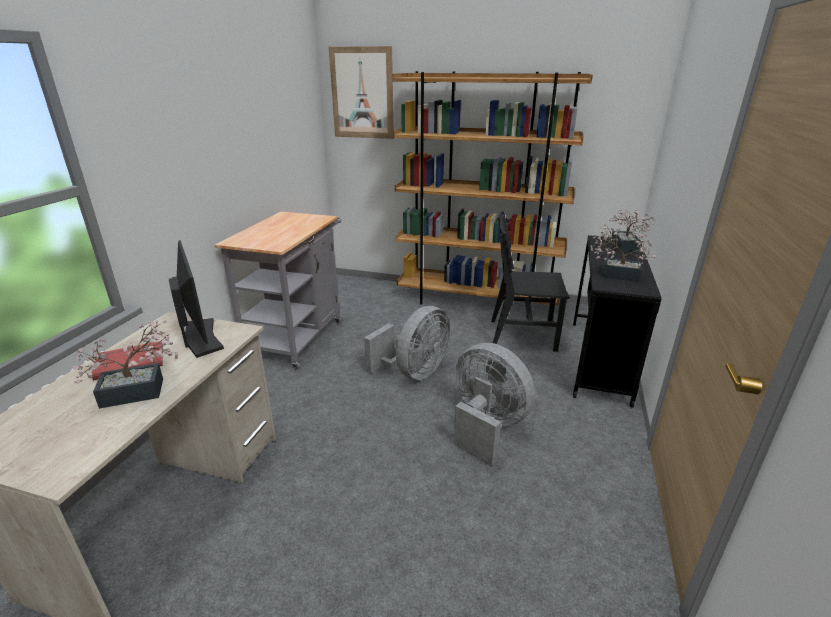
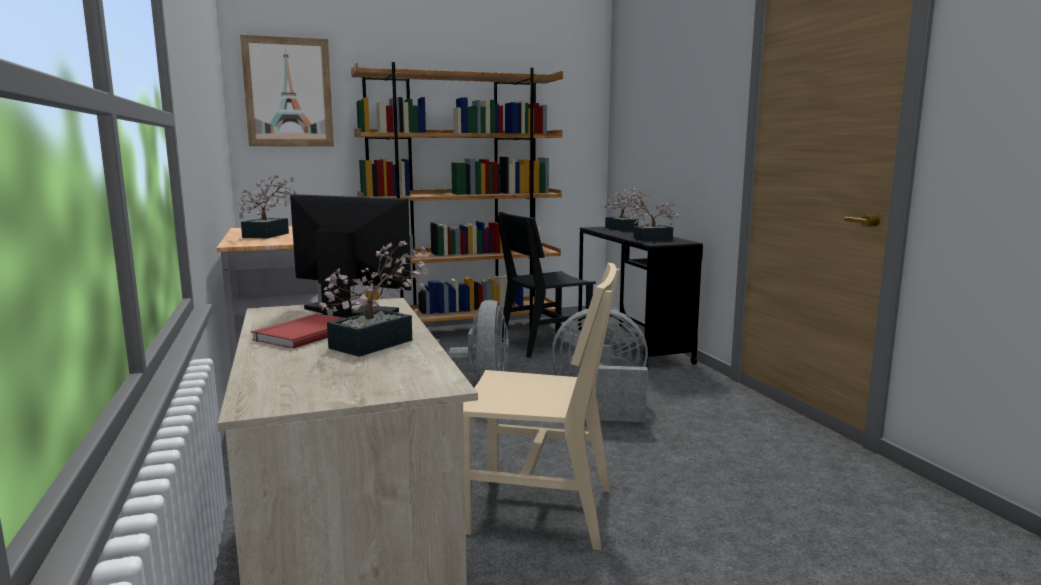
camera: 35 degrees left, 15 degrees down
none -> potted plant [238,174,297,238]
none -> beige chair [463,263,620,550]

